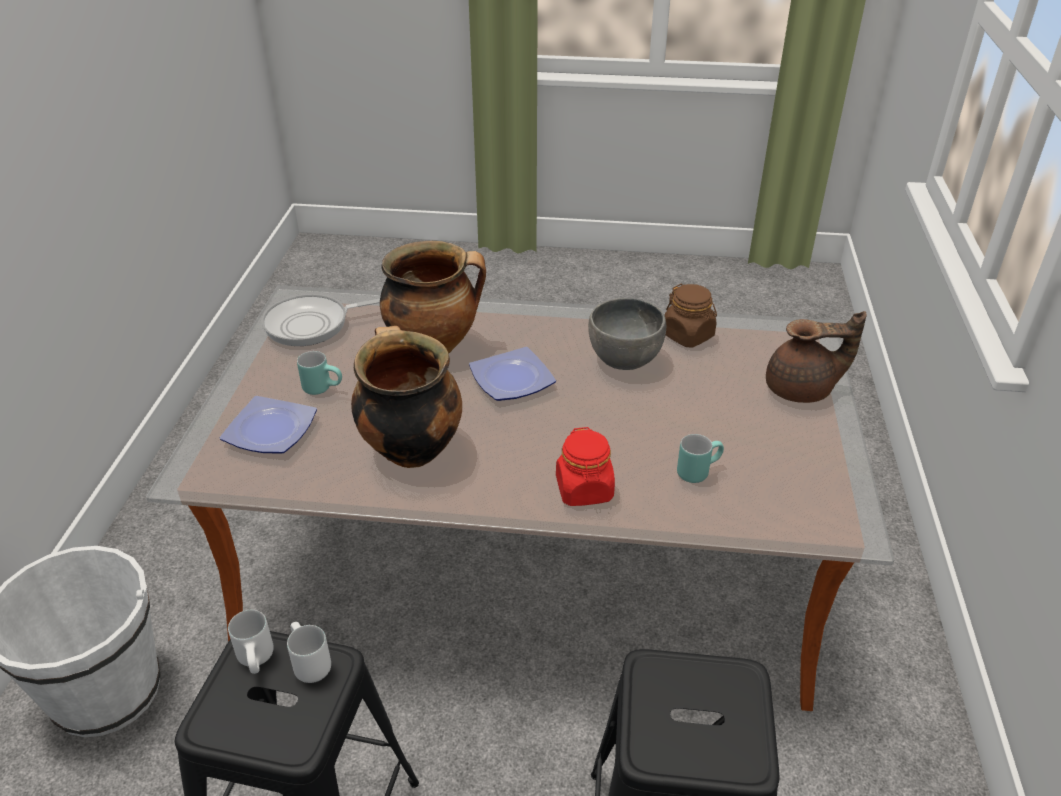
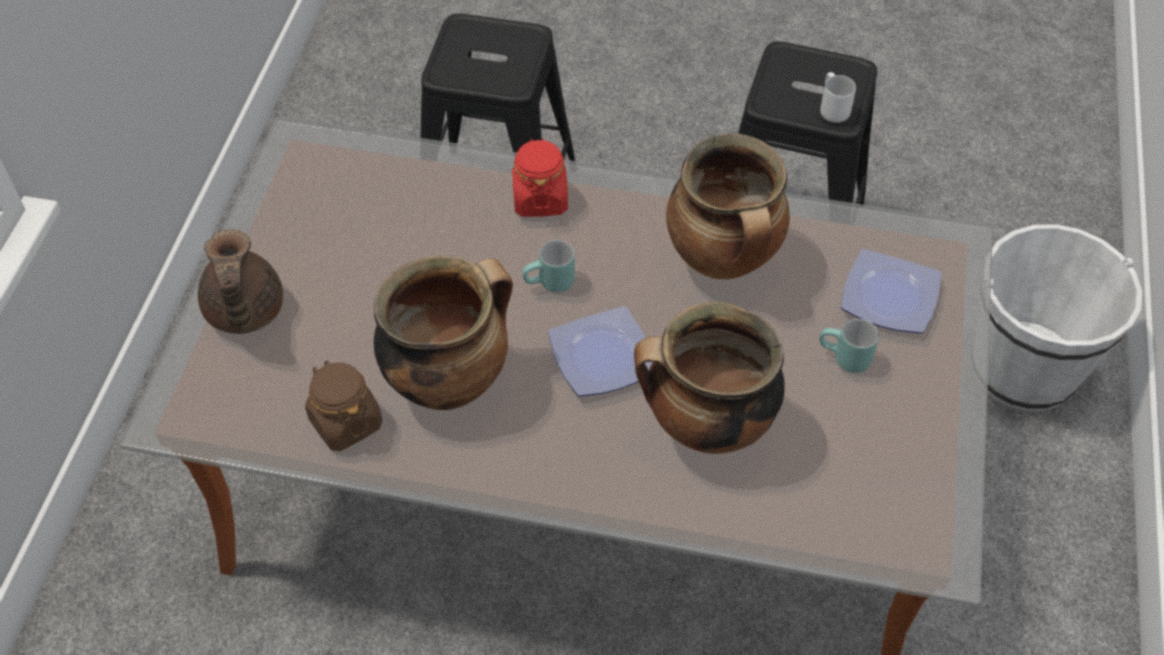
camera: 175 degrees left, 15 degrees up
frying pan [262,294,380,346] -> none
white mug [287,622,331,683] -> none
grey bowl [588,298,666,370] -> cooking pot [374,256,513,410]
turquoise mug [677,434,724,483] -> turquoise mug moved to [522,240,575,292]
brown teapot [766,311,867,403] -> brown teapot turned 105 degrees counterclockwise [198,230,283,334]

